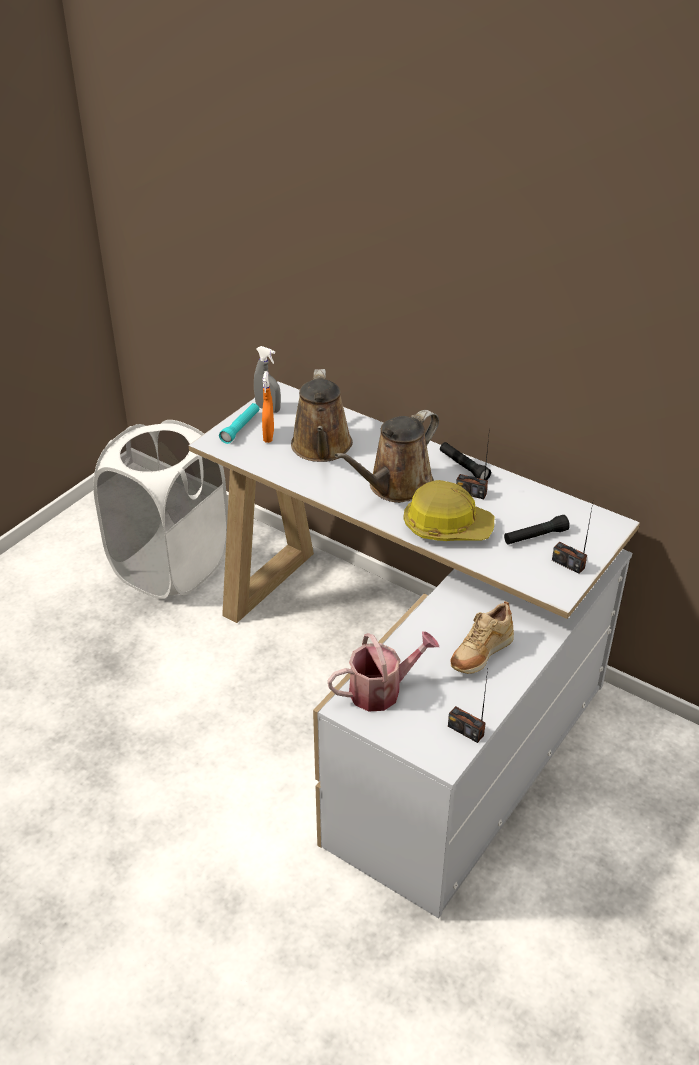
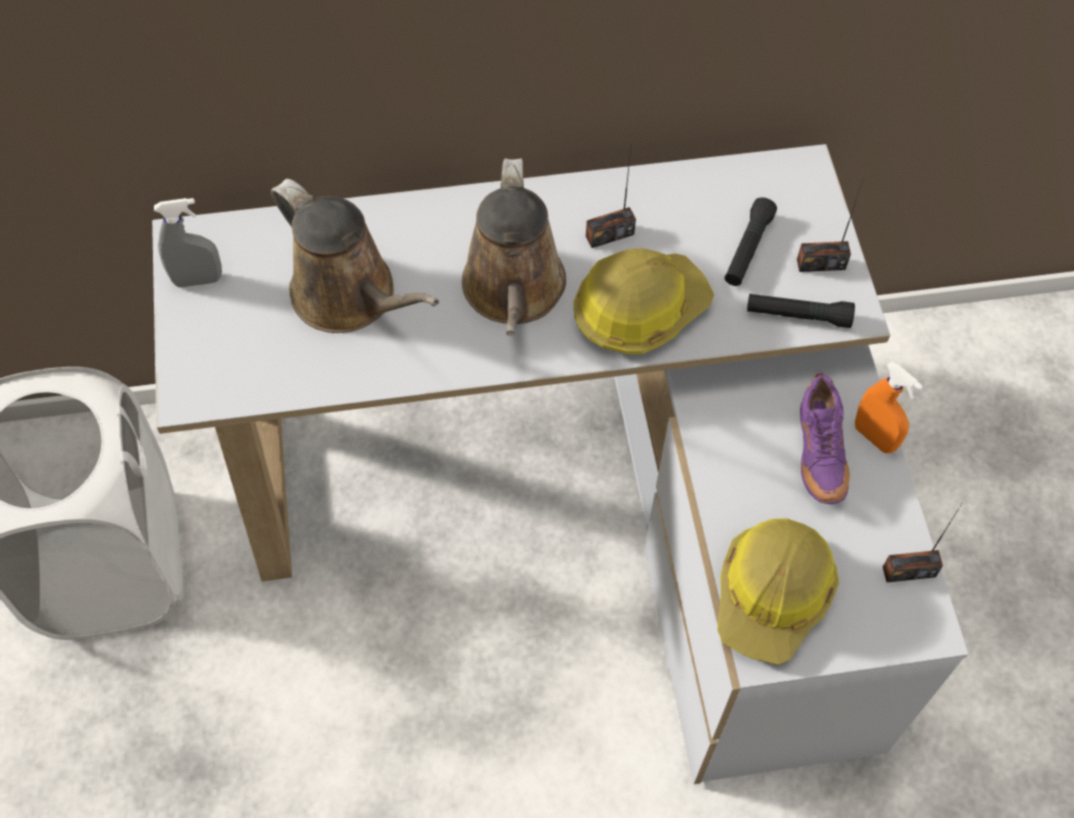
camera: 45 degrees left, 20 degrees up
turquoise flashlight [219,403,259,444] -> none
orange spray bottle [262,371,274,443] -> orange spray bottle moved to [855,362,923,453]
watering can [327,631,439,712] -> hard hat [717,518,839,665]
black flashlight [440,442,491,480] -> black flashlight moved to [747,294,855,328]
beige shoe [450,601,514,674] -> purple shoe [800,372,850,504]

